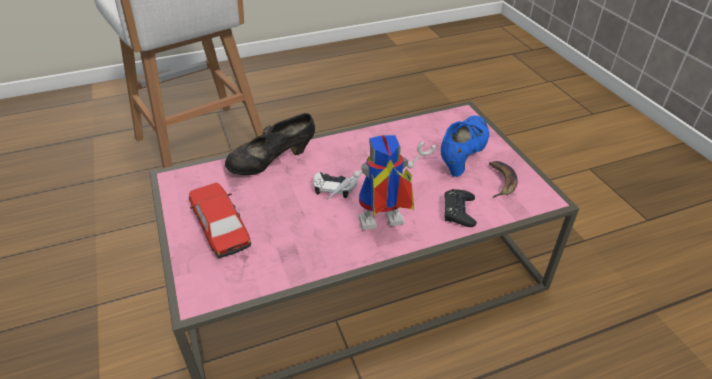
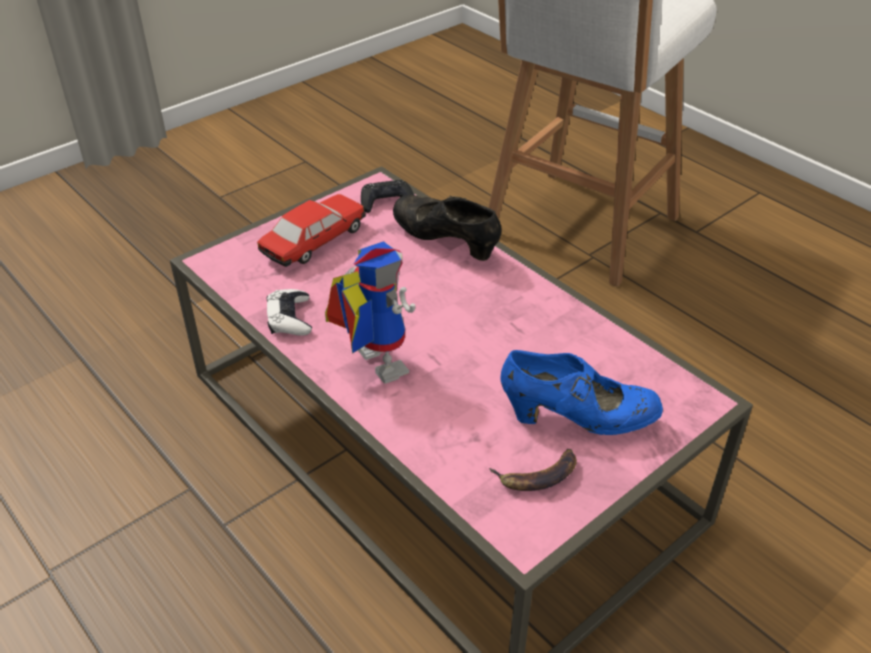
camera: 70 degrees right, 0 degrees up
white game controller [313,172,358,198] -> white game controller moved to [267,289,312,336]
black game controller [444,189,477,227] -> black game controller moved to [361,180,414,213]

